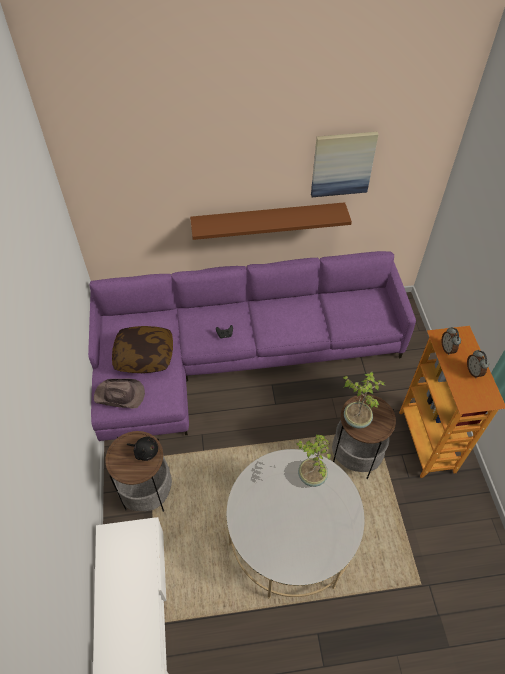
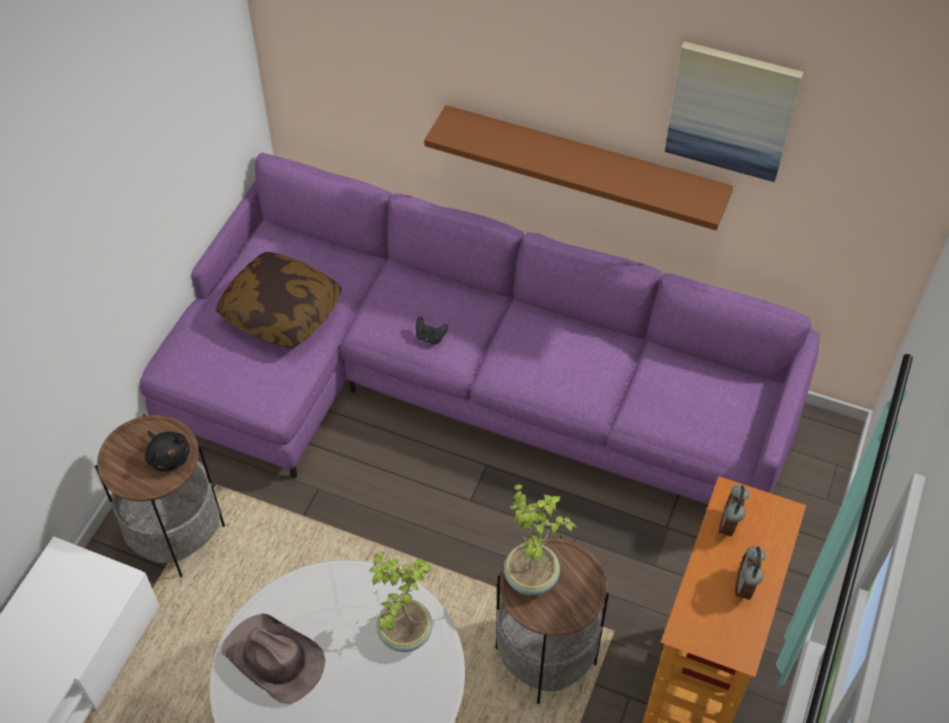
camera: 30 degrees right, 0 degrees up
brown hat [94,379,145,409] -> brown hat moved to [222,613,326,704]

